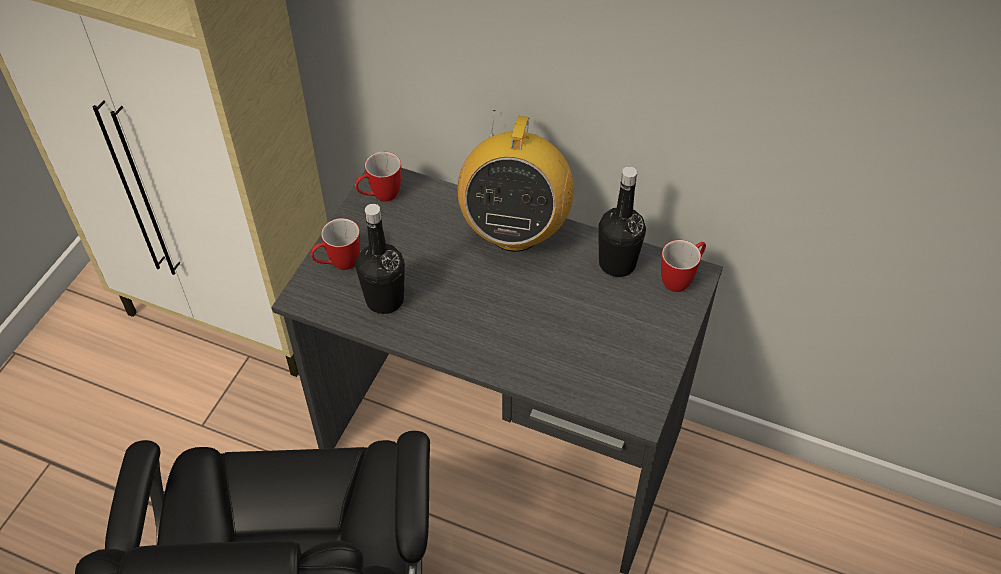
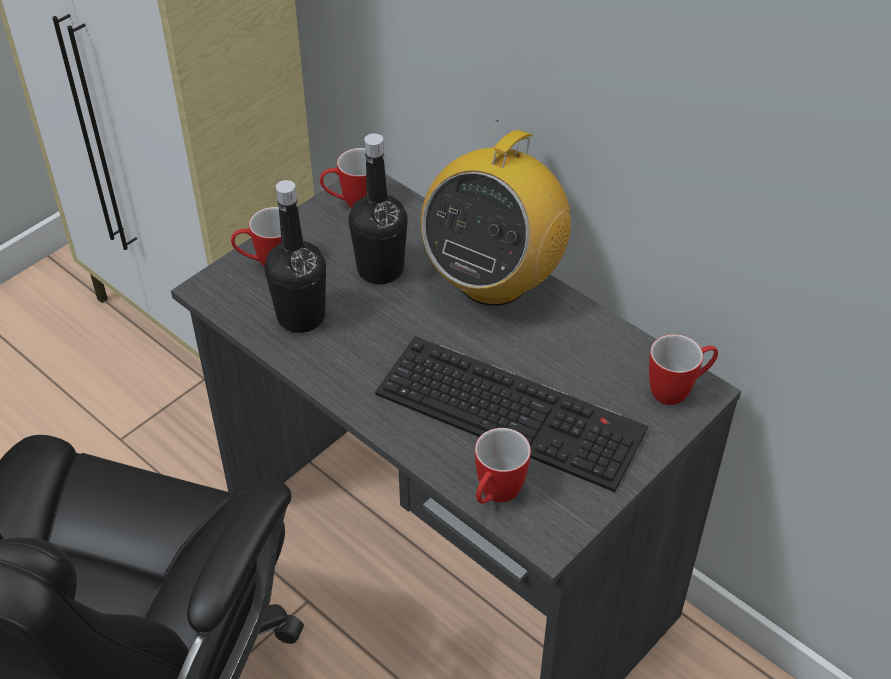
camera: 20 degrees right, 5 degrees down
black bottle [598,167,646,277] -> black bottle moved to [349,133,408,284]
none -> keyboard [375,336,648,492]
none -> mug [475,428,531,504]

